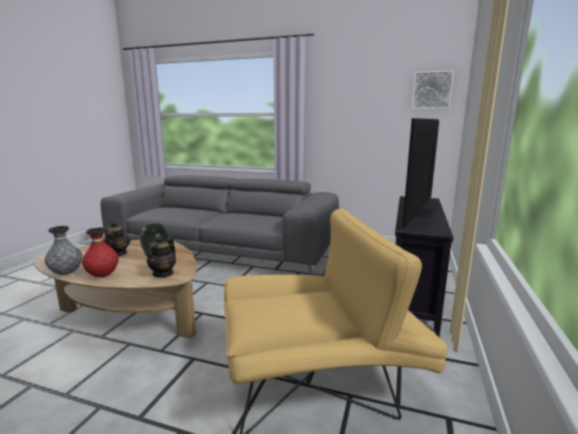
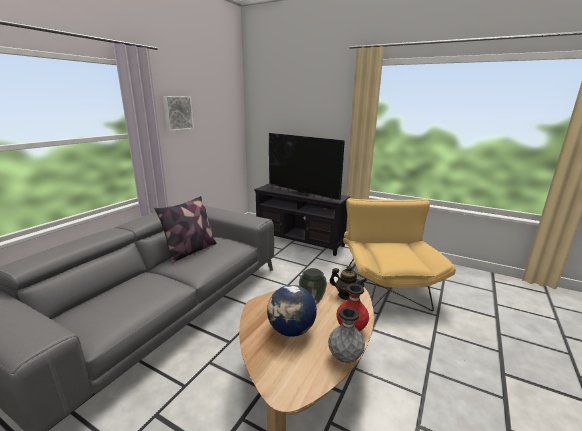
camera: 80 degrees left, 5 degrees up
teapot [104,221,130,256] -> globe [267,285,317,337]
picture [412,70,454,109] -> picture moved to [163,96,194,131]
none -> pillow [154,196,216,263]

